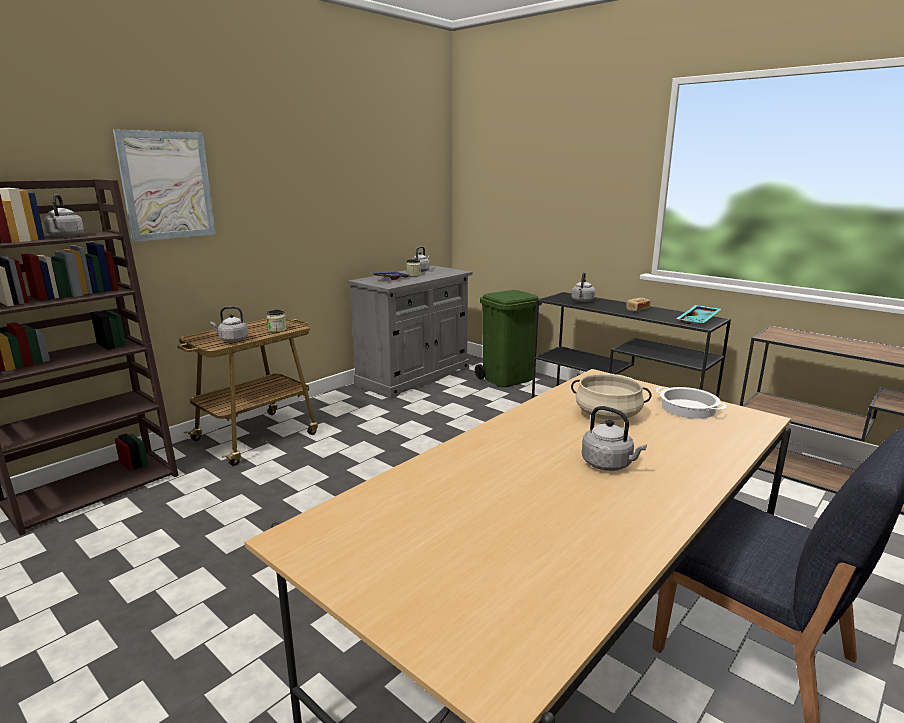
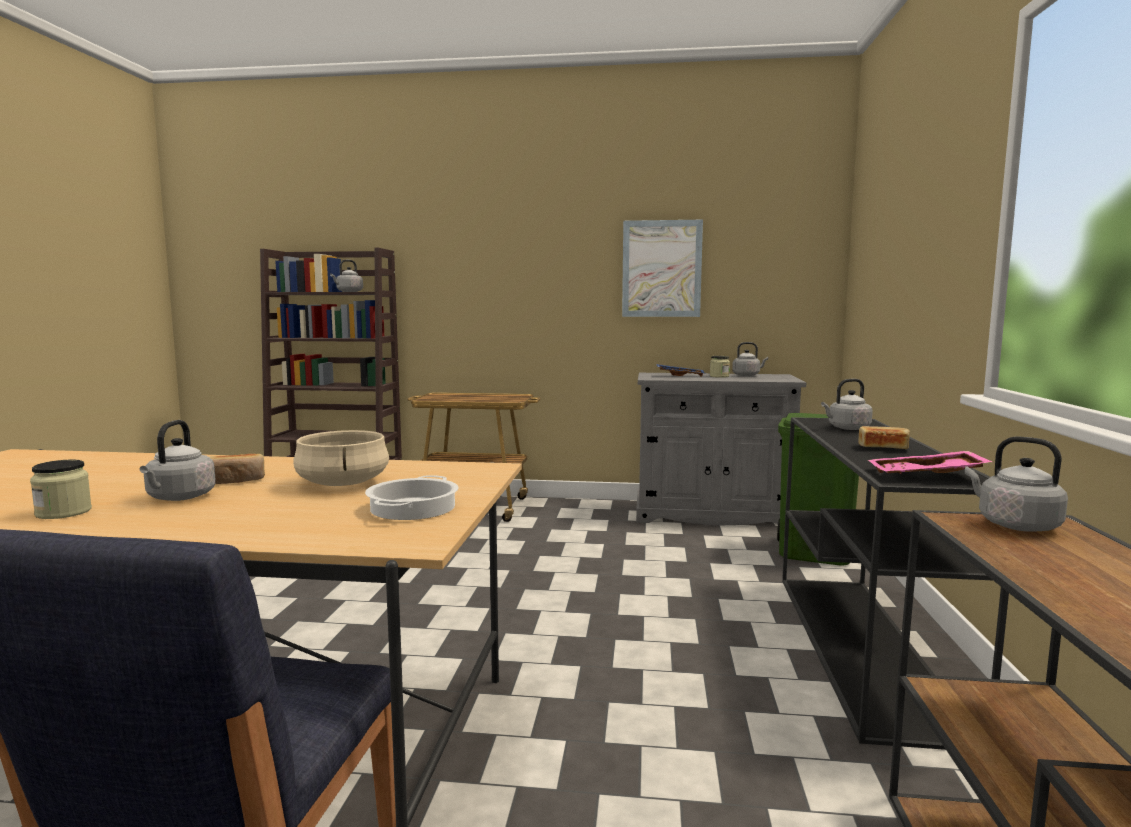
camera: 55 degrees right, 10 degrees down
picture [113,129,216,242] -> picture moved to [622,220,703,317]
grey kettle [210,306,248,342] -> grey kettle moved to [965,437,1068,532]
jar [267,310,287,332] -> jar moved to [30,460,92,519]
turquoise tray [676,305,721,324] -> pink tray [868,451,992,474]
none -> bread [209,454,265,484]

